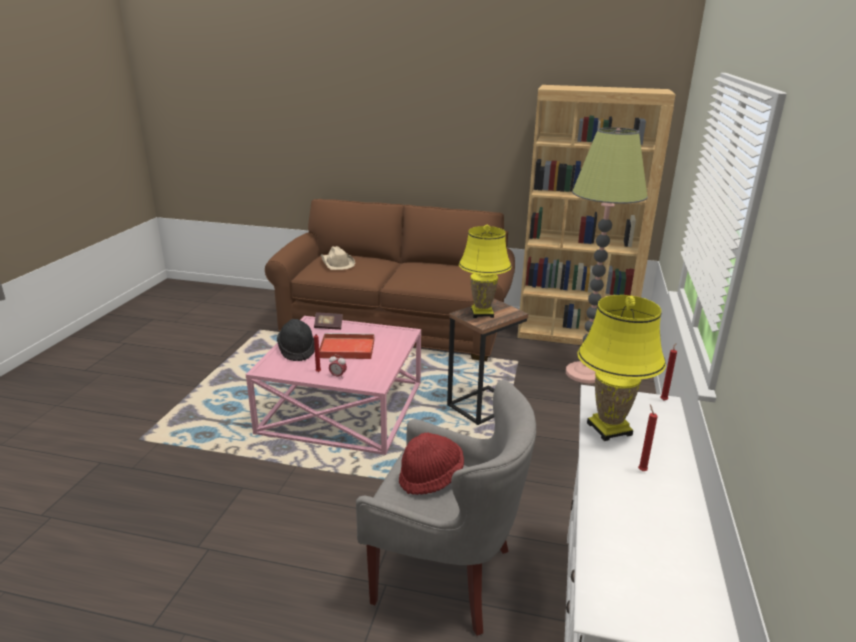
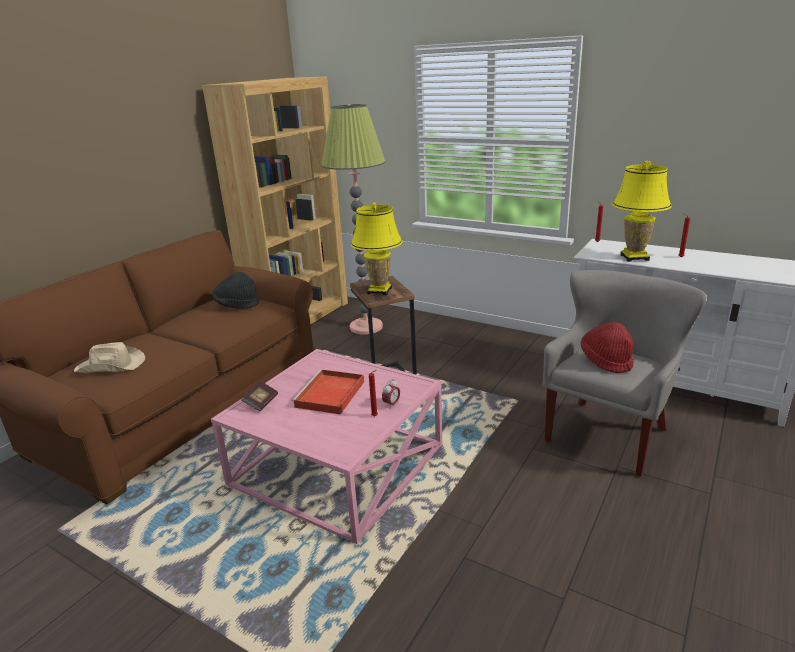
camera: 70 degrees left, 0 degrees up
black hat [277,319,315,361] -> black hat moved to [212,272,260,309]

